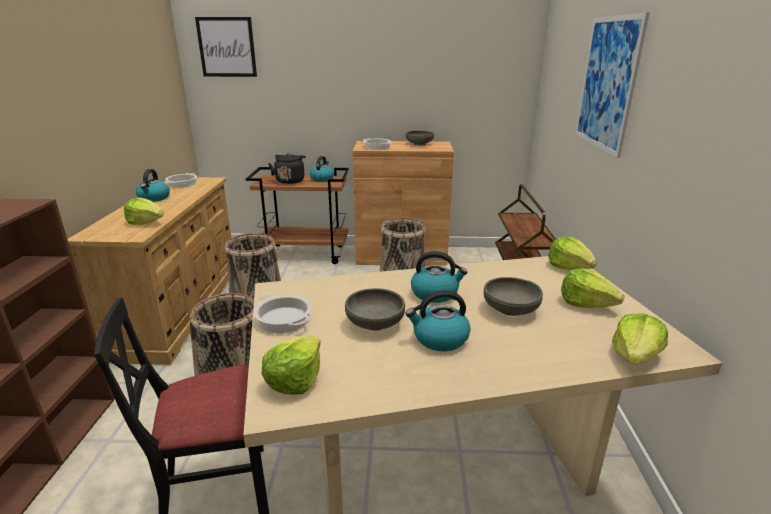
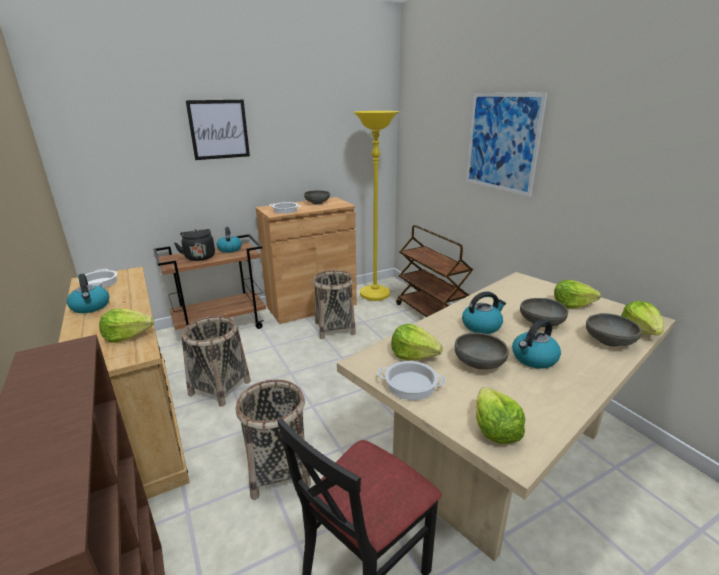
camera: 30 degrees left, 0 degrees up
picture [195,17,257,77] -> picture moved to [185,100,250,160]
lettuce [548,236,597,270] -> lettuce moved to [391,324,443,360]
none -> yellow floor lamp [353,111,399,301]
none -> grey bowl [586,313,642,347]

